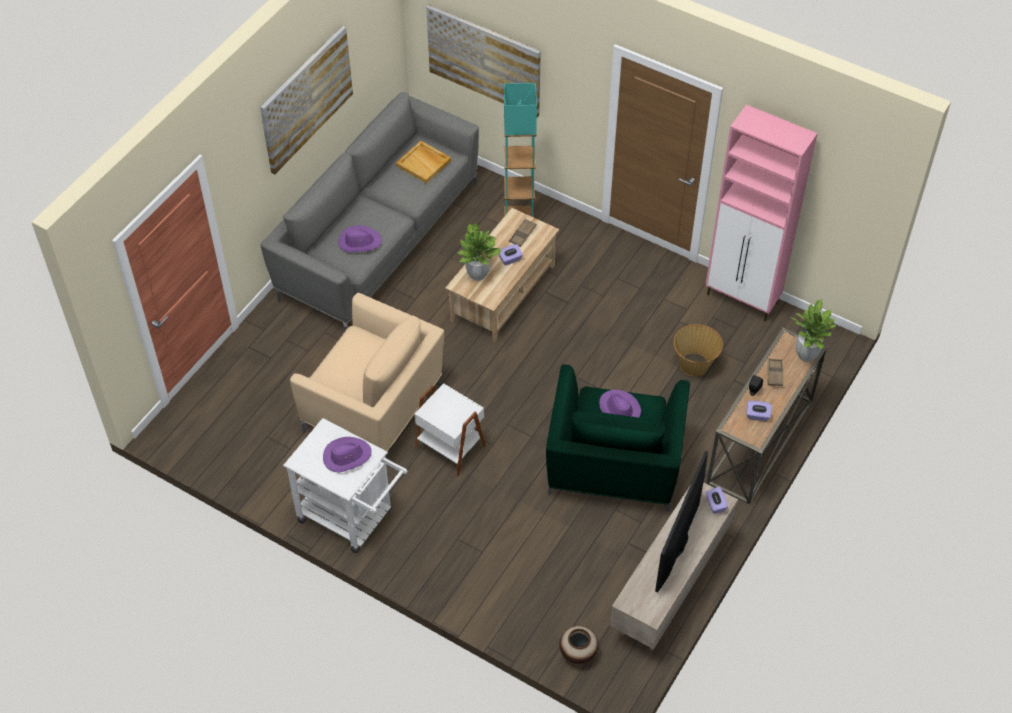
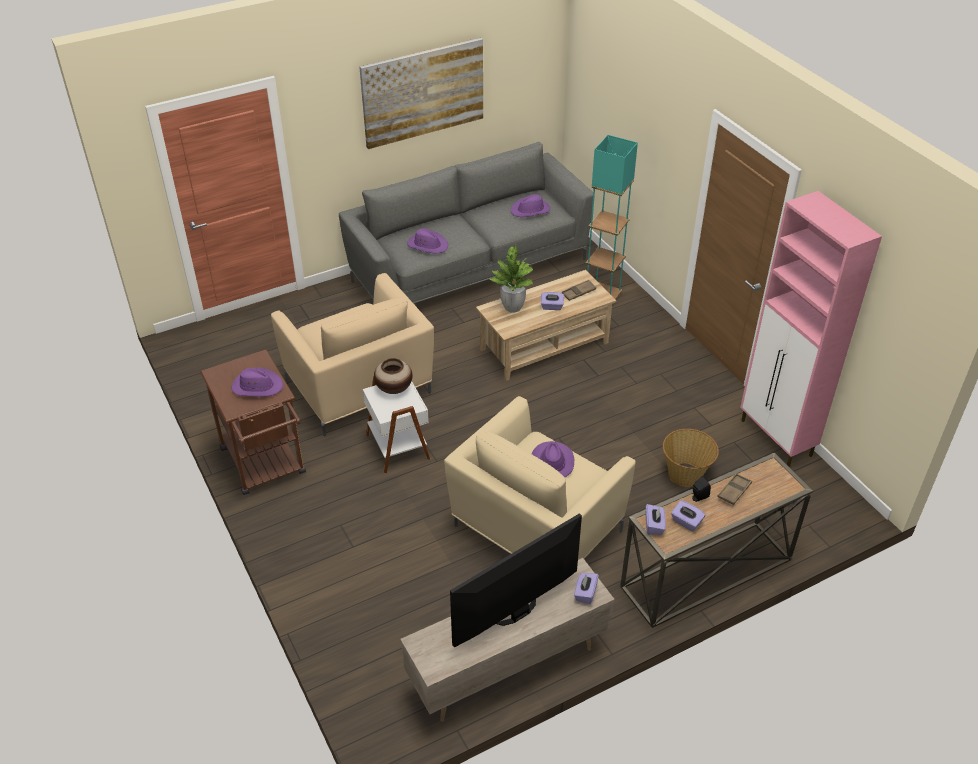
camera: 30 degrees right, 10 degrees down
white cart [283,418,408,553] -> brown cart [200,350,306,495]
beige tray [396,141,451,184] -> purple hat [511,194,550,217]
picture [426,5,541,117] -> none
green armchair [546,365,690,512] -> beige armchair [444,396,636,560]
vase [560,626,598,664] -> vase moved to [374,358,412,394]
potted plant [791,299,836,362] -> none
none -> purple tissue box [646,504,666,535]

